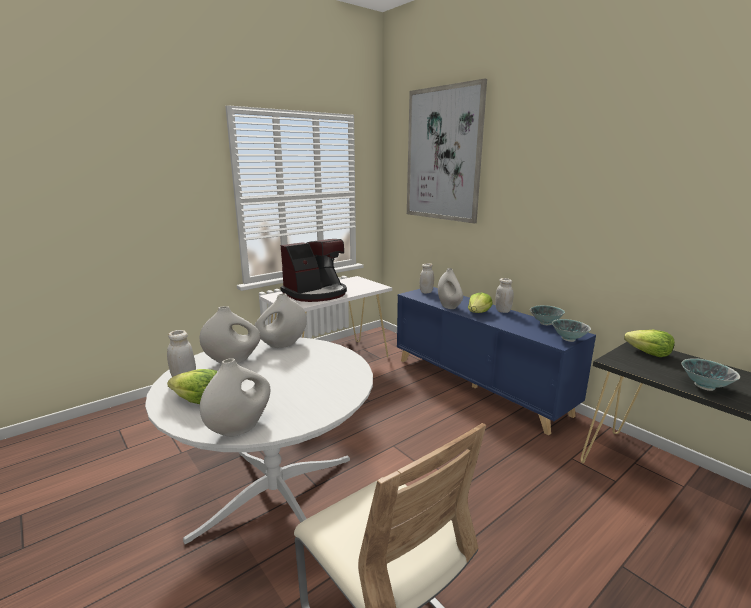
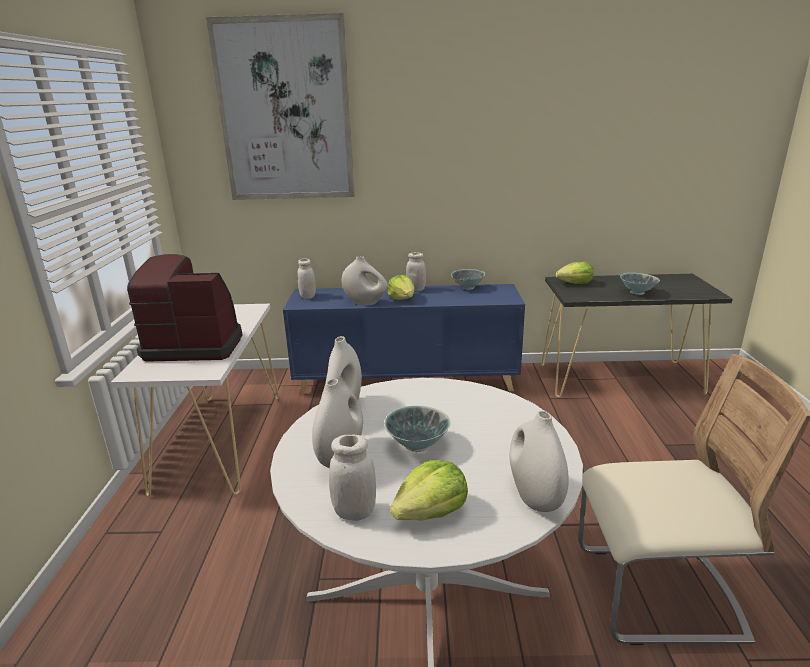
camera: 50 degrees left, 5 degrees up
coffee machine [280,239,347,302] -> coffee machine turned 90 degrees counterclockwise [127,254,243,362]
bowl [552,319,591,342] -> bowl moved to [384,406,451,452]

